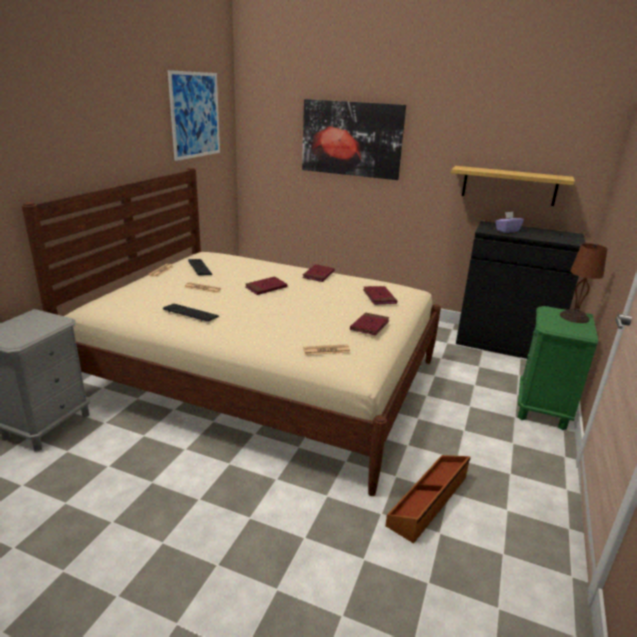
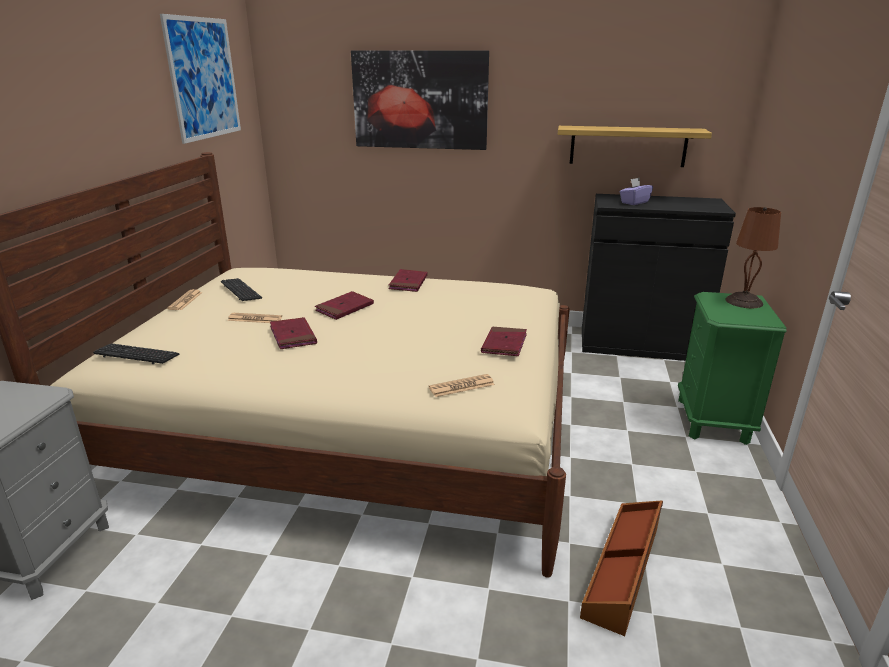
camera: 10 degrees left, 0 degrees up
keyboard [162,304,219,322] -> keyboard moved to [93,343,180,364]
red book [363,286,397,304] -> red book moved to [270,317,317,349]

